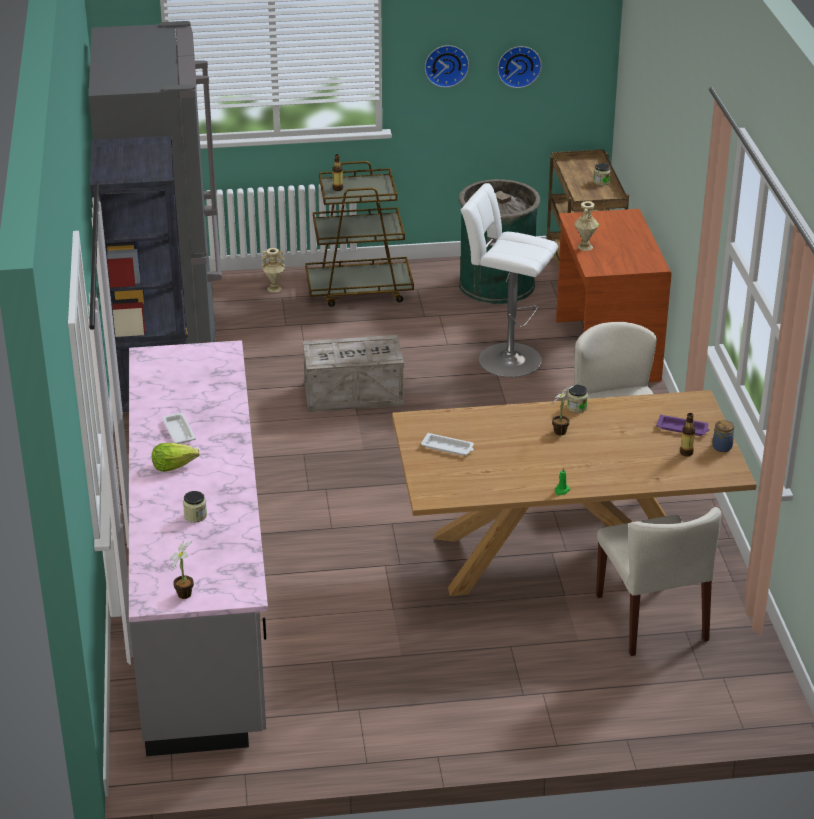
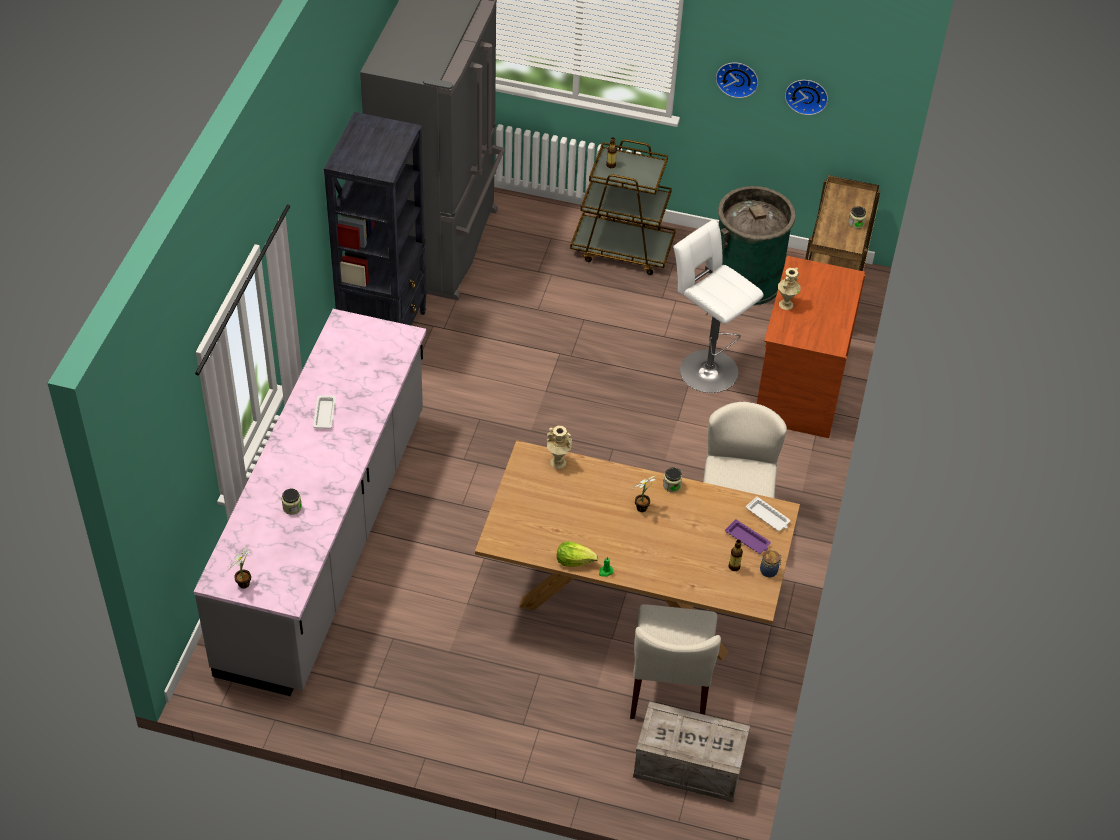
camera: 20 degrees right, 15 degrees up
lettuce [152,443,200,472] -> lettuce moved to [557,541,598,567]
beige vase [261,248,285,292] -> beige vase moved to [547,426,572,469]
crate [303,335,404,413] -> crate moved to [633,701,750,802]
white tray [421,433,474,456] -> white tray moved to [746,497,790,531]

